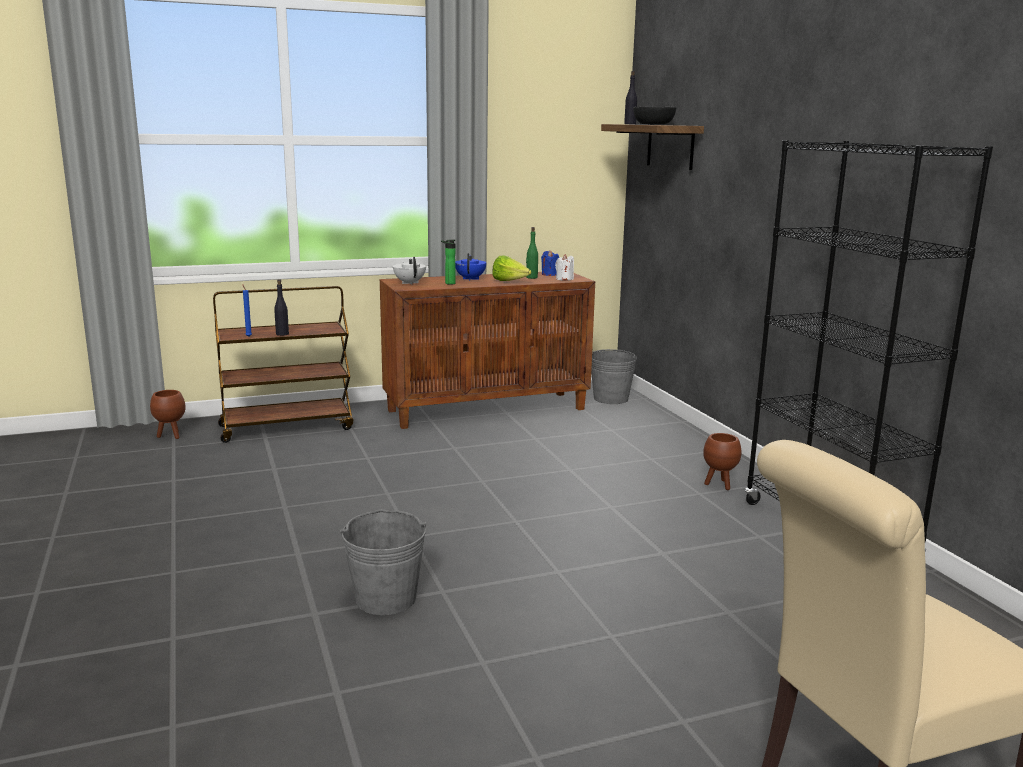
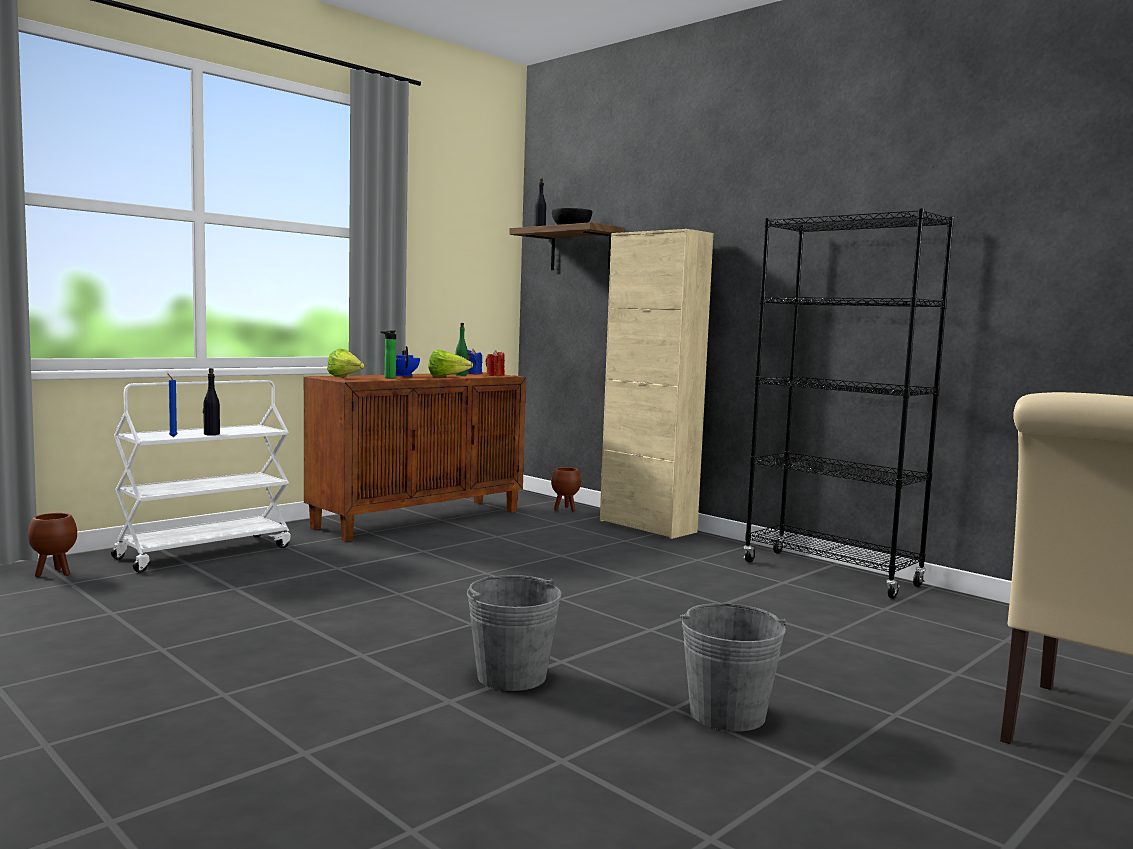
camera: 25 degrees left, 10 degrees down
brown cart [213,286,353,443] -> white cart [111,380,291,573]
white teapot [393,257,426,285] -> lettuce [327,349,364,377]
white candle [555,254,574,280] -> red candle [485,350,505,376]
grey bucket [591,349,637,404] -> grey bucket moved to [680,603,786,732]
brown planter [703,433,741,490] -> brown planter moved to [551,467,581,511]
none -> beige cabinet [600,229,713,539]

